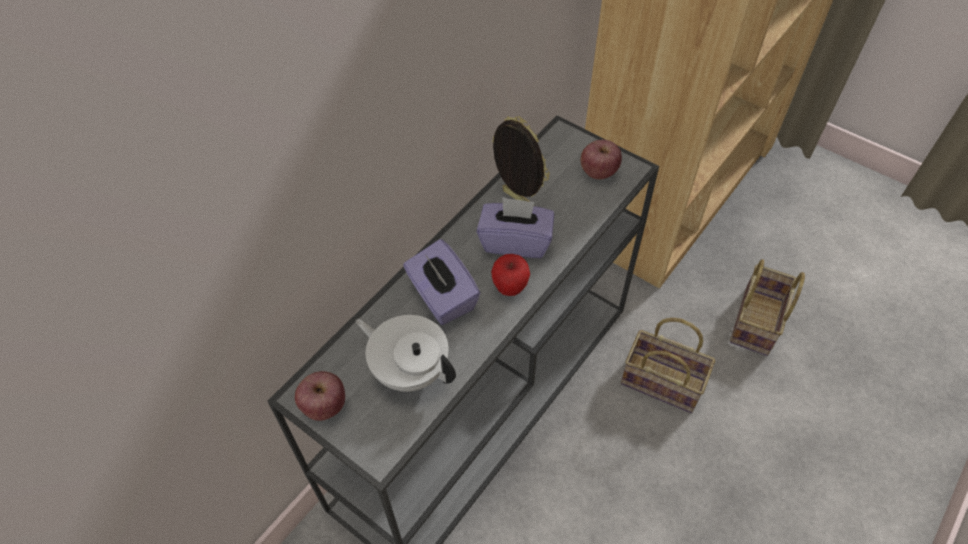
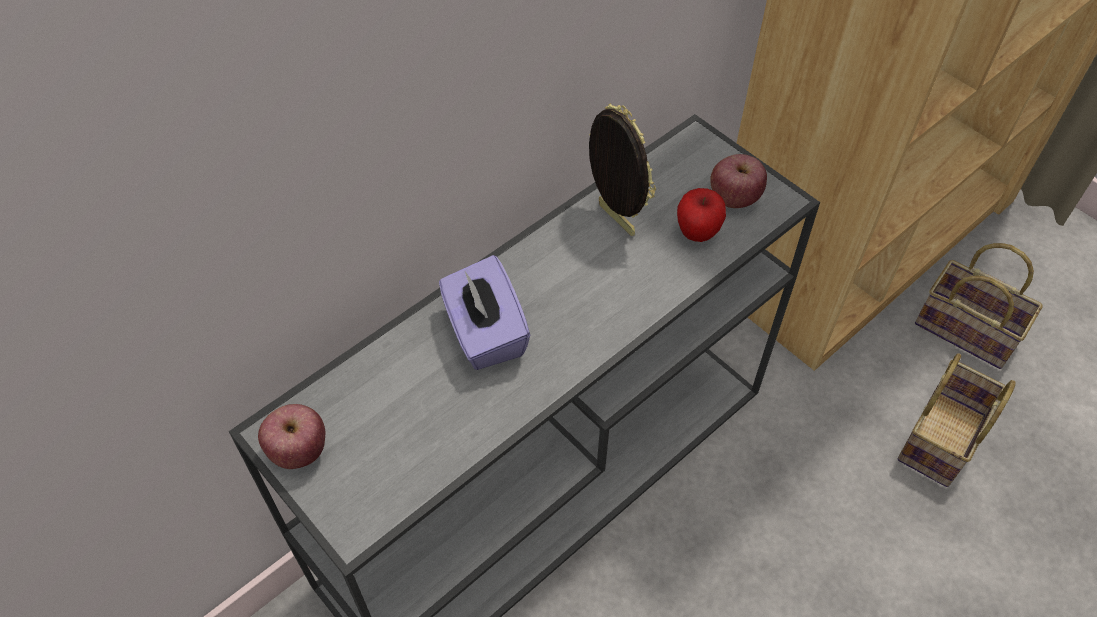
camera: 10 degrees right, 0 degrees up
white teapot [356,315,456,392] -> none
purple tissue box [477,197,554,258] -> none
apple [491,254,530,296] -> apple moved to [677,188,726,242]
basket [621,318,715,413] -> basket moved to [915,243,1043,369]

